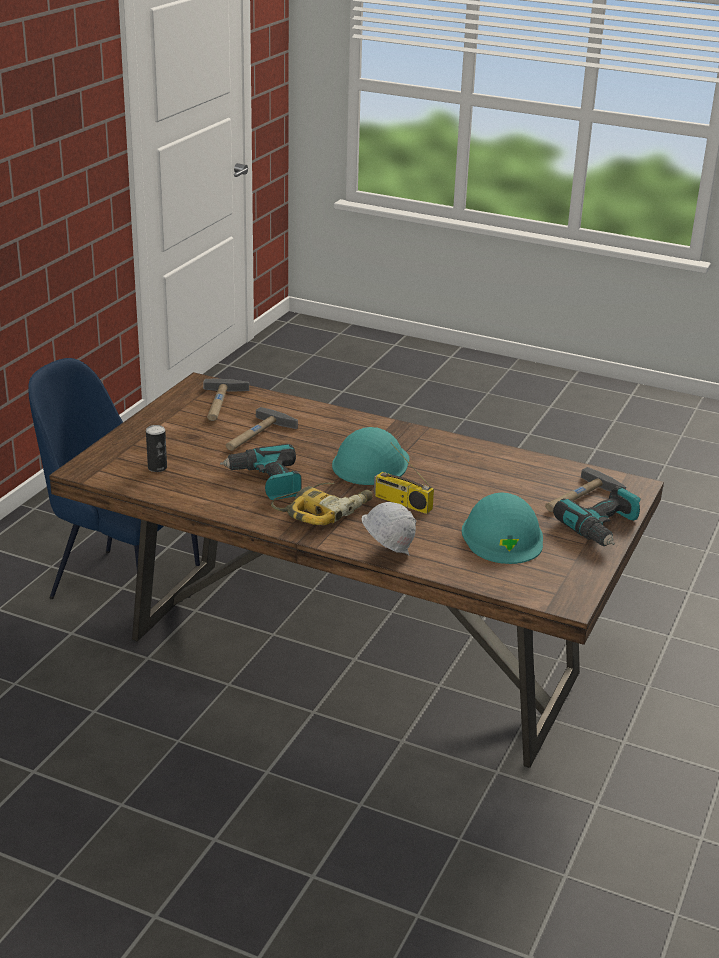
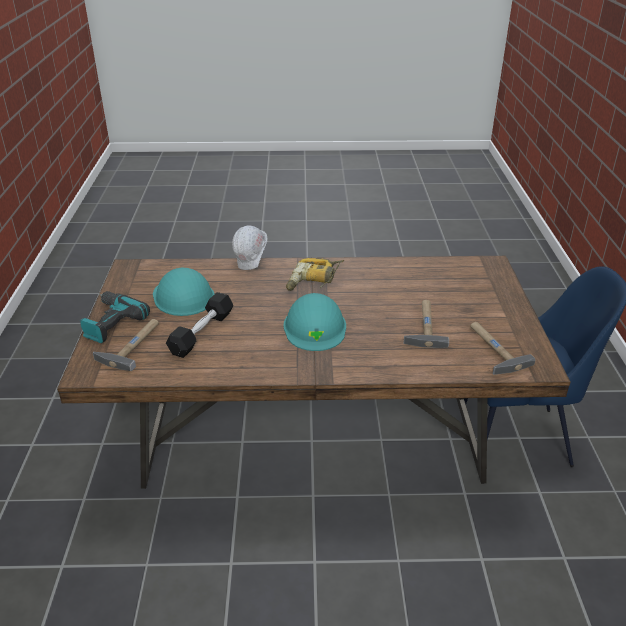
camera: 155 degrees right, 5 degrees up
can [146,425,167,472] -> none
power drill [220,444,302,500] -> none
radio [374,443,434,514] -> none
none -> black dumbbell [166,292,233,358]

